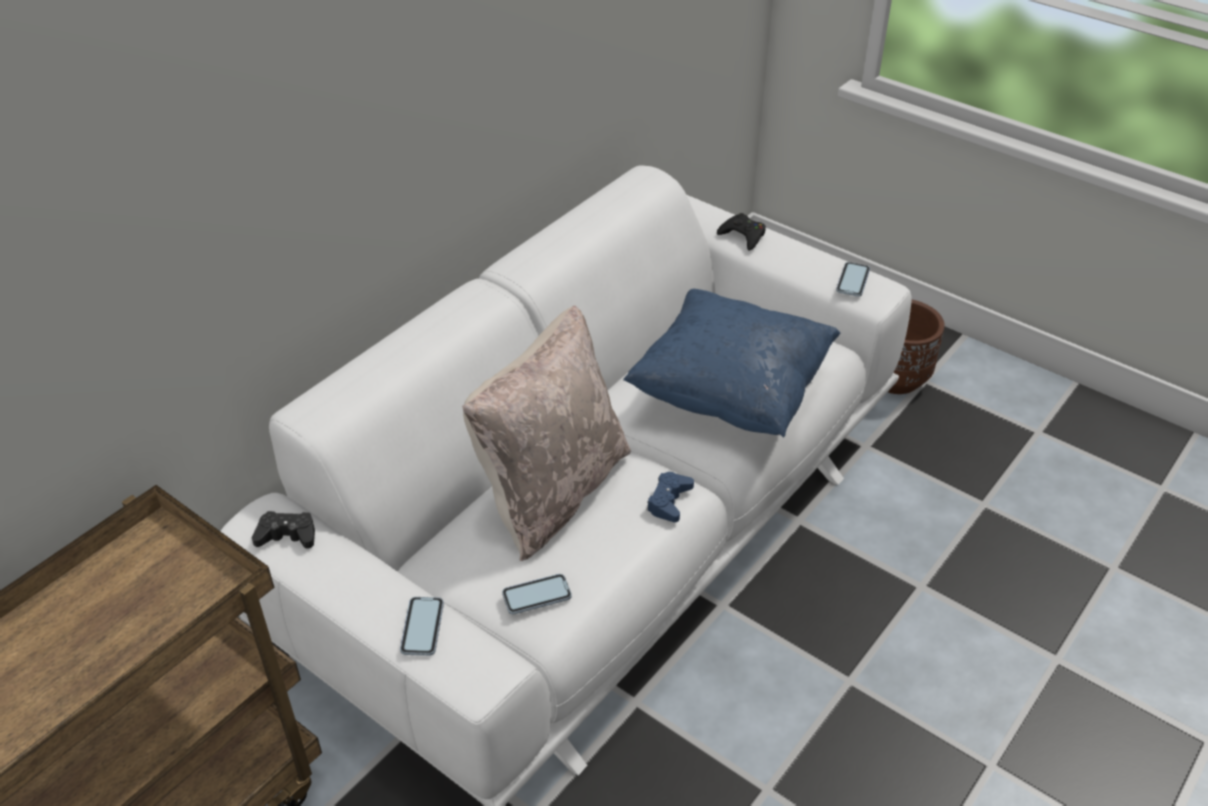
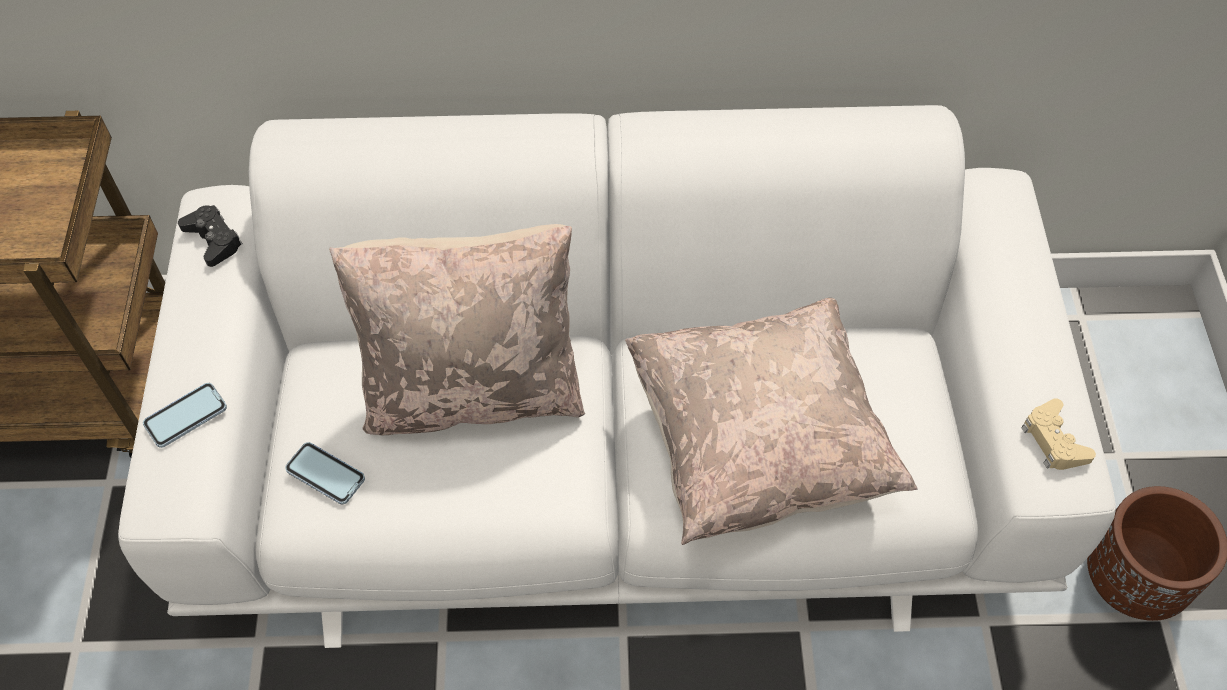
camera: 50 degrees right, 15 degrees up
blue pillow [623,289,840,437] -> beige pillow [625,298,917,545]
blue game controller [647,472,694,522] -> none
black game controller [717,213,766,251] -> none
phone [836,262,870,297] -> beige game controller [1021,398,1096,470]

